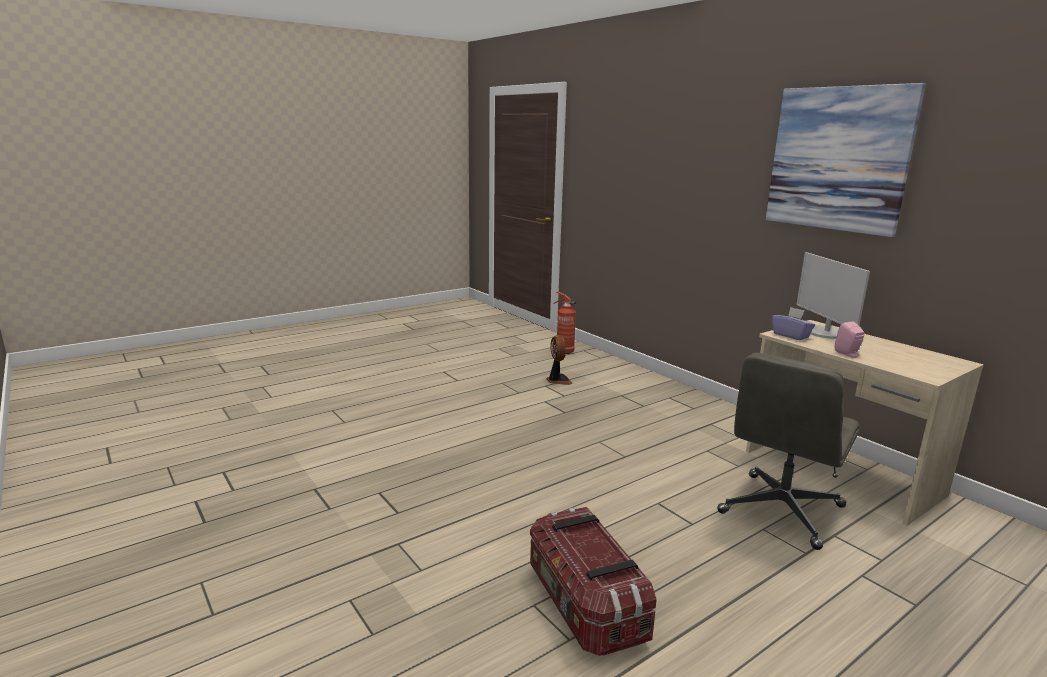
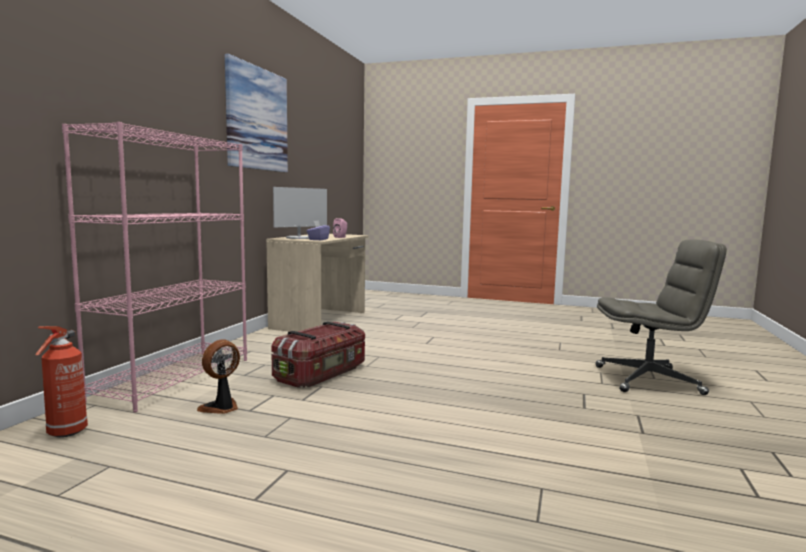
camera: 125 degrees left, 10 degrees down
storage box [530,507,657,656] -> storage box moved to [271,322,365,388]
grey office chair [717,353,860,550] -> grey office chair moved to [596,240,727,395]
none -> pink bookcase [62,122,247,413]

